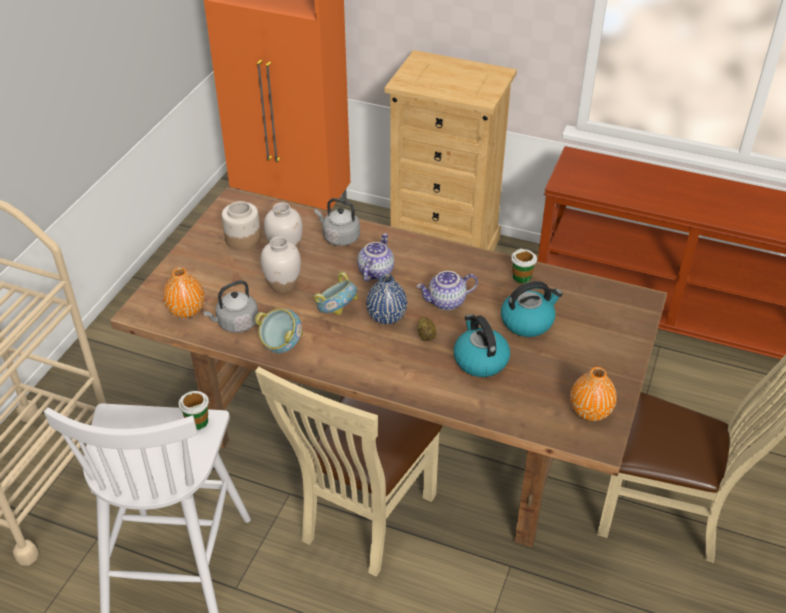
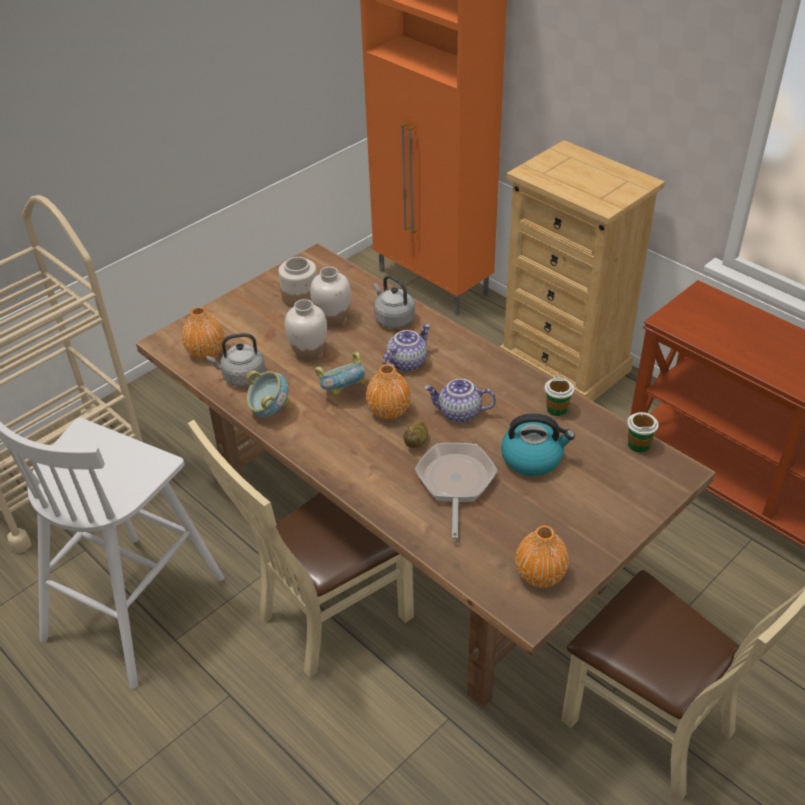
camera: 25 degrees right, 0 degrees up
cup [178,391,209,430] -> cup moved to [627,412,659,453]
blue vase [366,274,407,324] -> orange vase [366,364,411,419]
kettle [454,314,510,377] -> frying pan [415,443,498,539]

